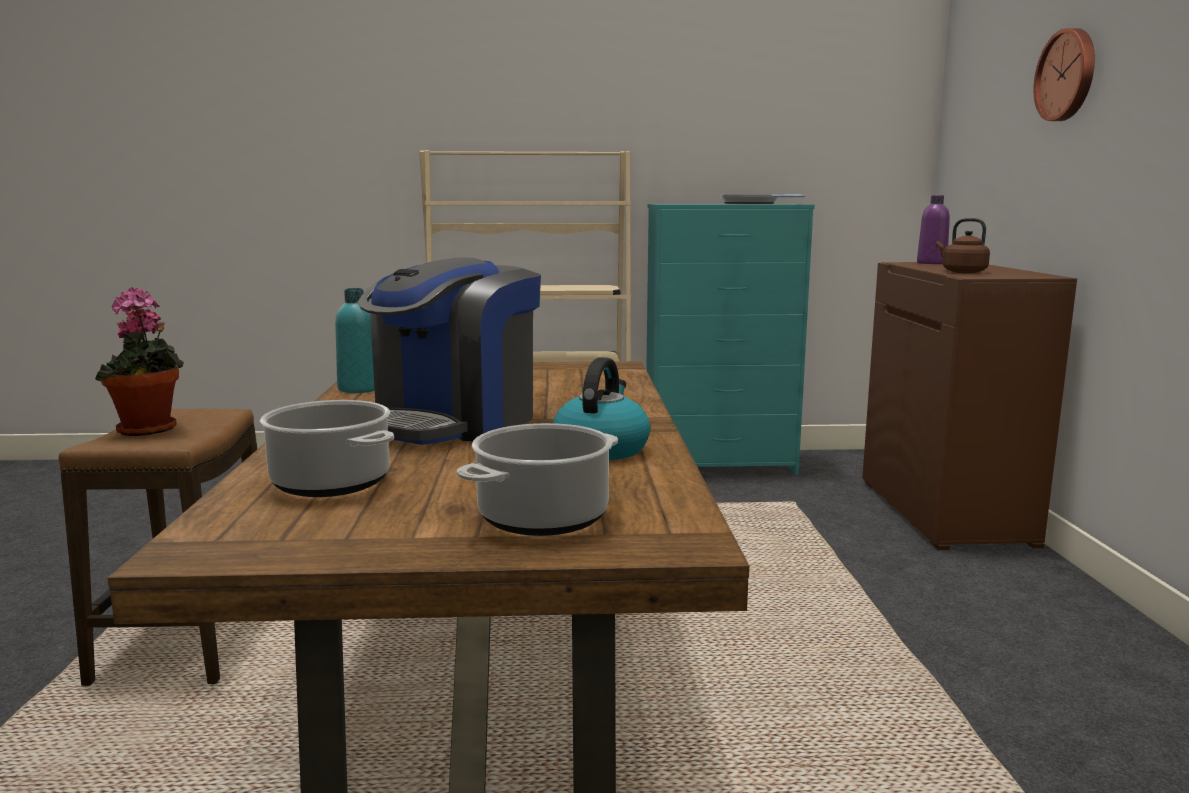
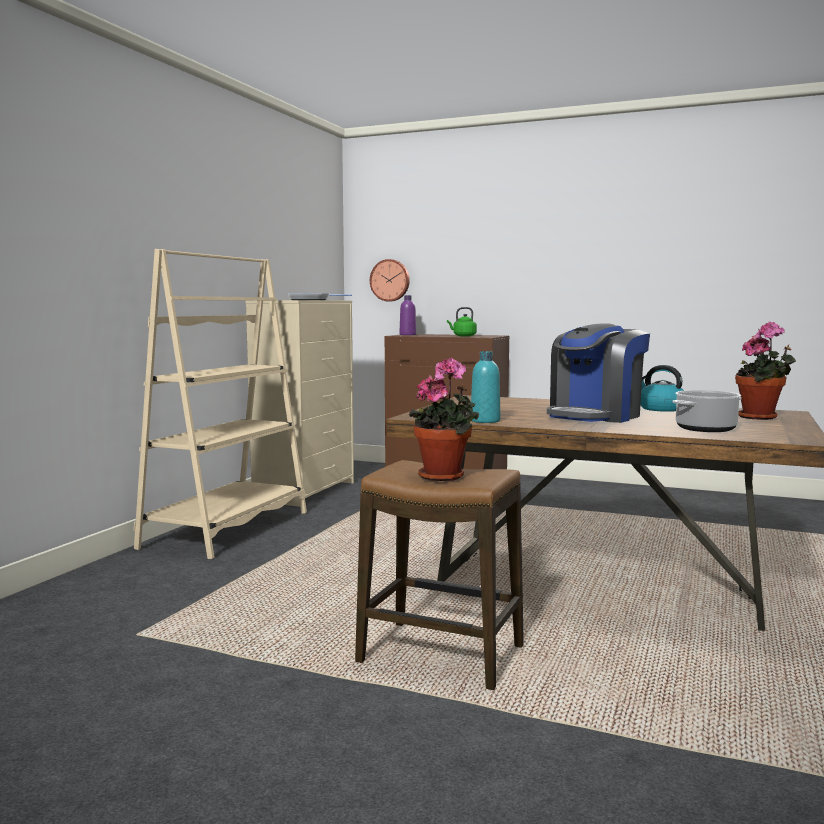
camera: 65 degrees left, 5 degrees down
coffee machine [358,257,541,445] -> coffee machine turned 75 degrees clockwise [547,323,650,423]
cooking pot [457,423,618,536] -> potted plant [735,322,796,420]
turquoise dresser [646,204,815,475] -> beige dresser [245,300,354,507]
brown kettle [936,218,990,273] -> green kettle [447,307,477,337]
wall clock [1033,28,1095,121] -> wall clock moved to [370,259,410,302]

